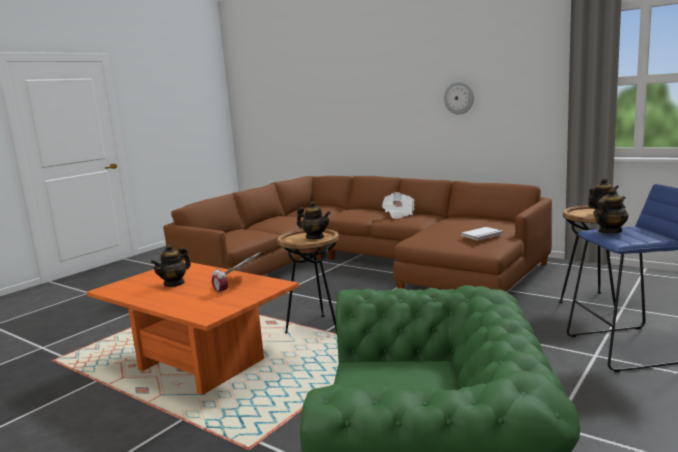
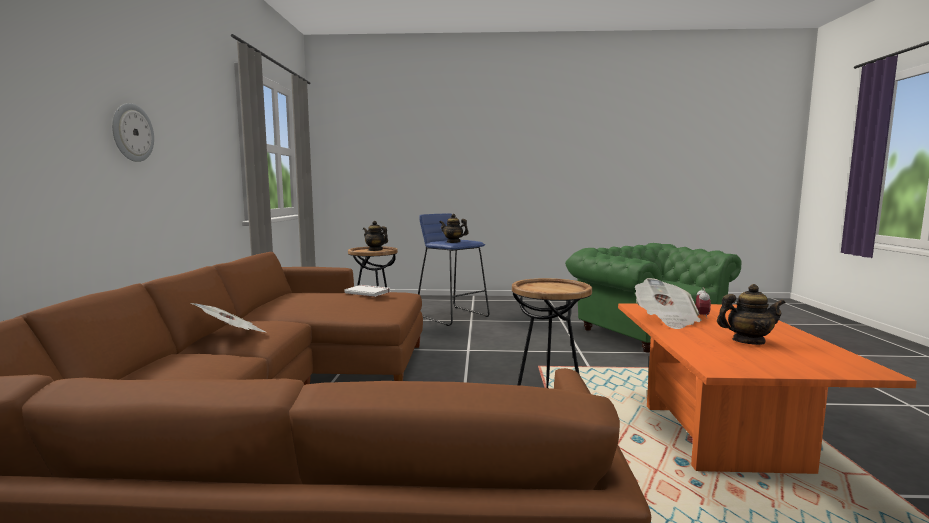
camera: 125 degrees left, 5 degrees down
teapot [297,201,331,239] -> none

